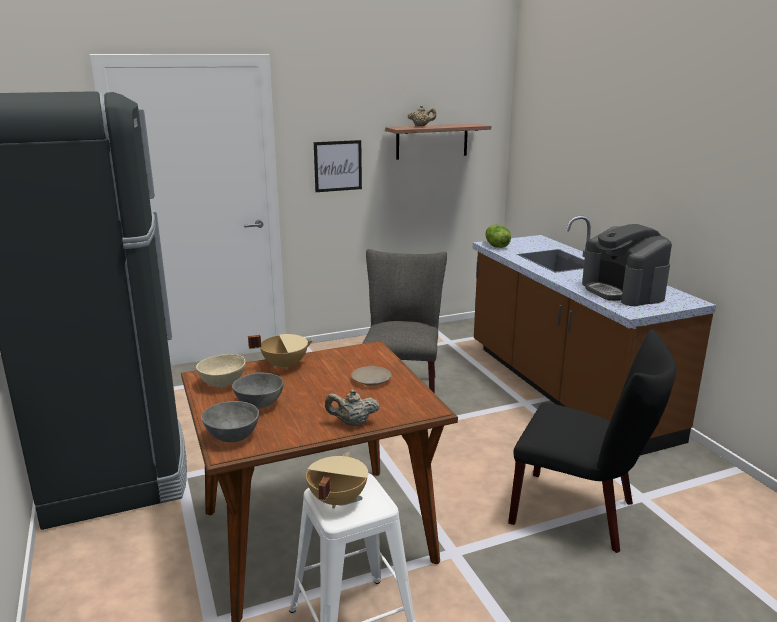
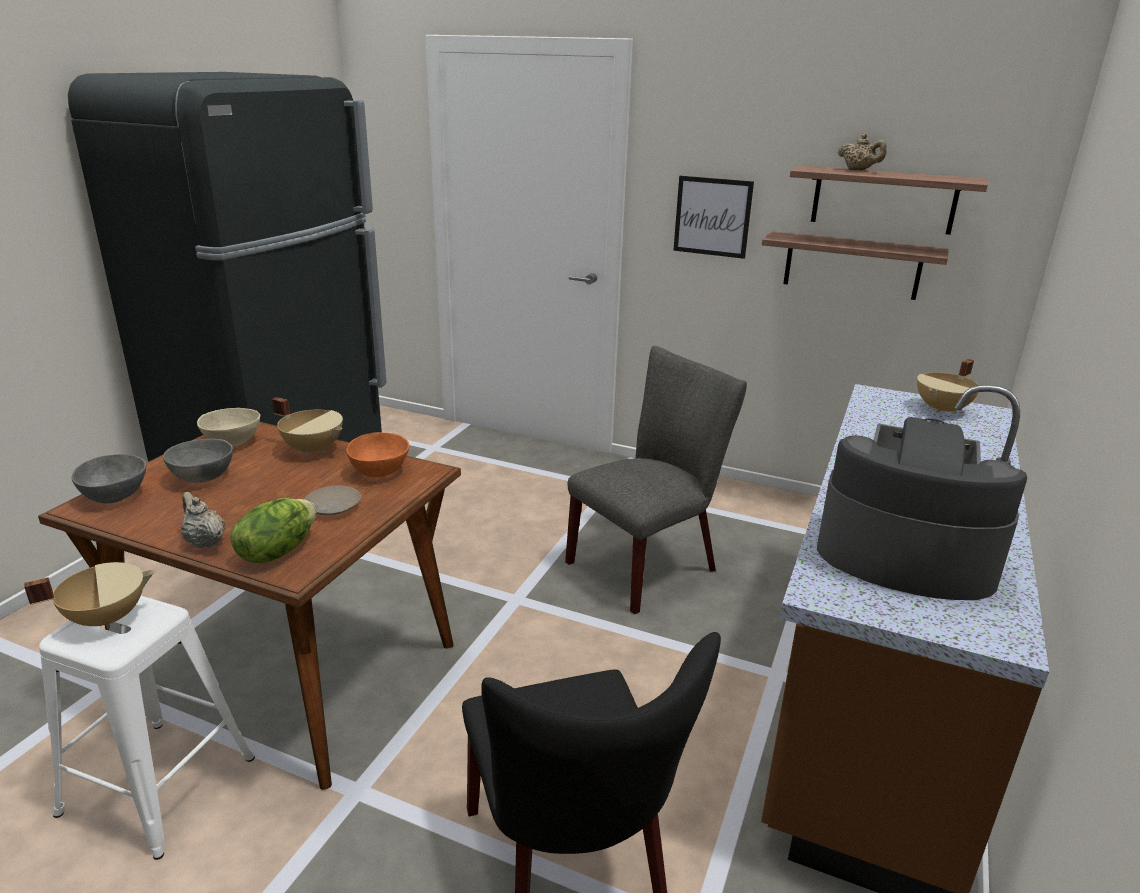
camera: 45 degrees right, 5 degrees up
lettuce [486,224,511,248] -> lettuce moved to [230,498,316,563]
coffee machine [582,224,672,306] -> coffee machine turned 90 degrees clockwise [817,417,1027,600]
none -> orange bowl [346,432,409,478]
none -> shelf [762,231,949,300]
none -> beige cooking pot [917,359,979,414]

